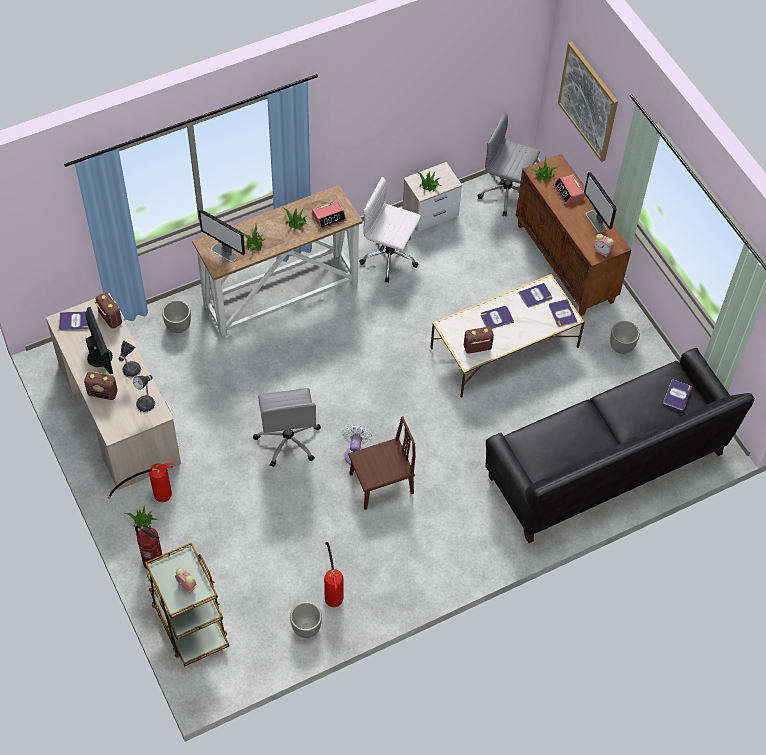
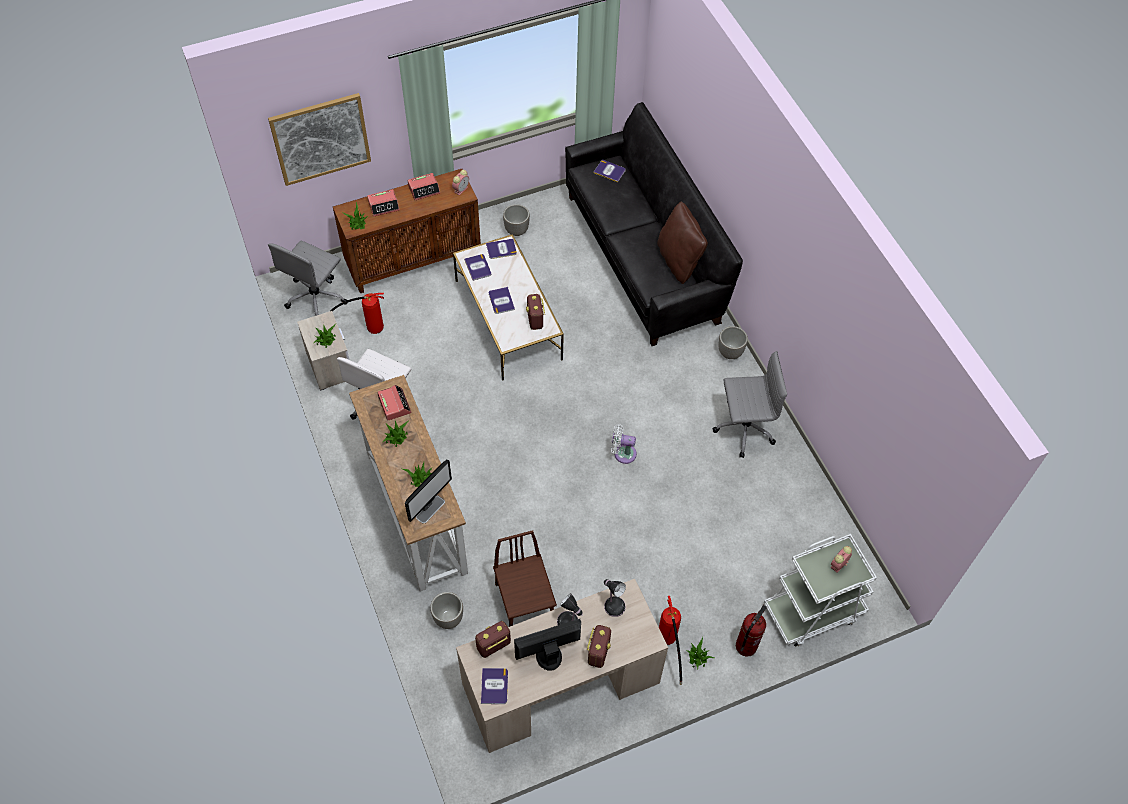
camera: 85 degrees left, 0 degrees up
brown cart [145,542,229,666] -> white cart [764,534,877,647]
grey office chair [253,388,321,467] -> grey office chair moved to [713,351,787,458]
planter [290,602,322,638] -> planter moved to [719,326,748,359]
fire extinguisher [324,542,343,607] -> fire extinguisher moved to [330,293,384,334]
brown chair [348,416,416,510] -> brown chair moved to [493,530,557,627]
monitor [584,172,616,233] -> alarm clock [408,173,440,200]
none -> brown pillow [657,201,708,284]

